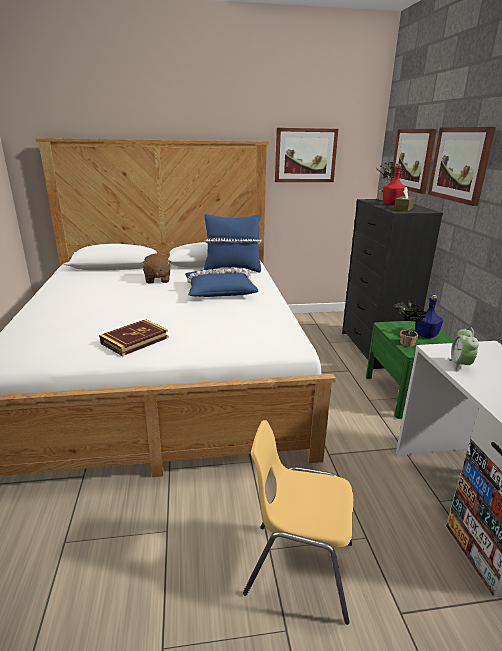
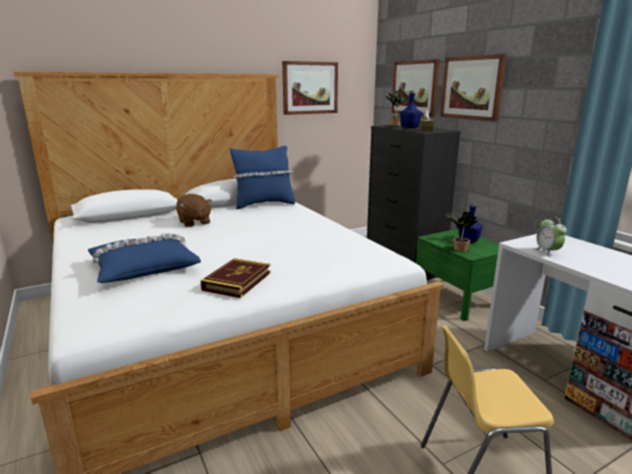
camera: 20 degrees left, 5 degrees down
blue pillow [185,268,258,297] -> blue pillow moved to [88,233,201,283]
red bottle [383,164,406,205] -> blue bottle [400,90,422,128]

